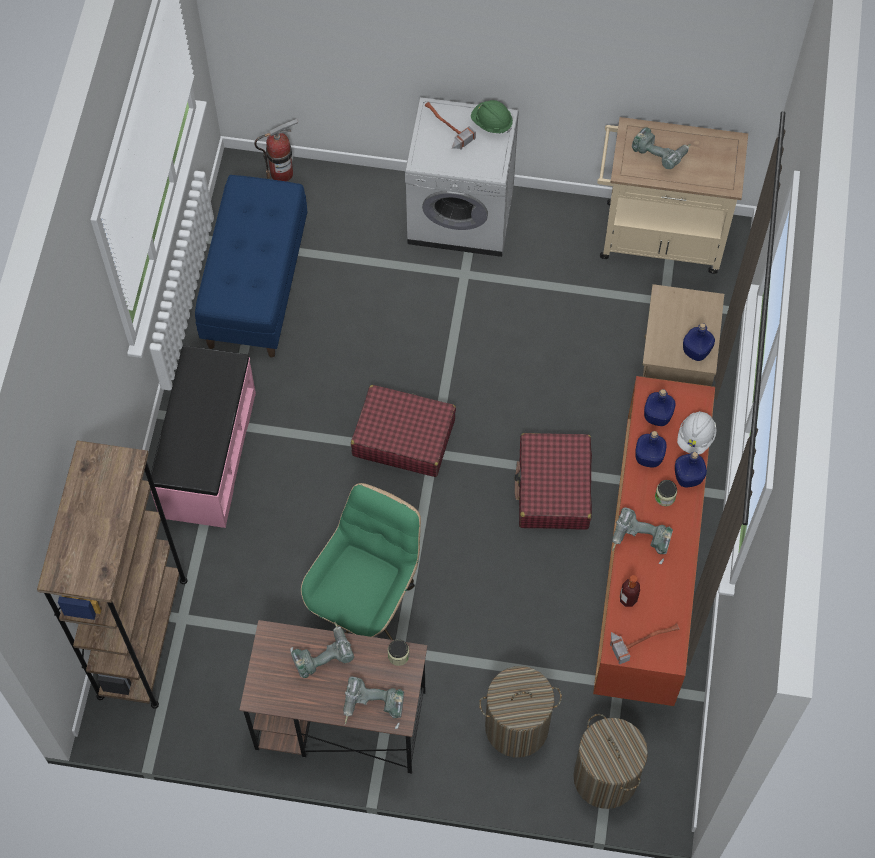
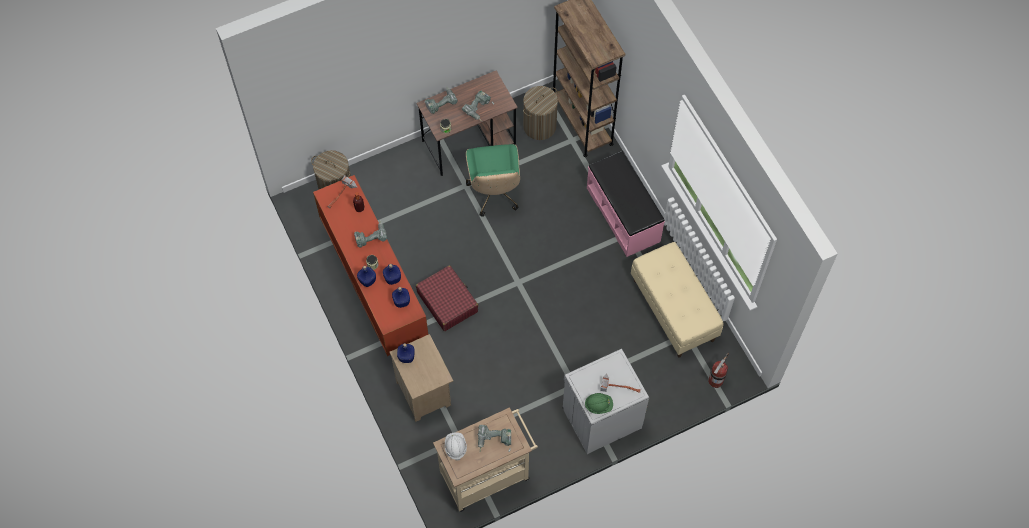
camera: 145 degrees right, 0 degrees up
blue bench [195,175,307,357] -> beige bench [631,242,724,358]
red suitcase [351,385,456,477] -> none
laundry basket [479,666,562,757] -> laundry basket moved to [523,86,558,140]
white hard hat [677,411,717,454] -> white hard hat moved to [445,432,467,461]

